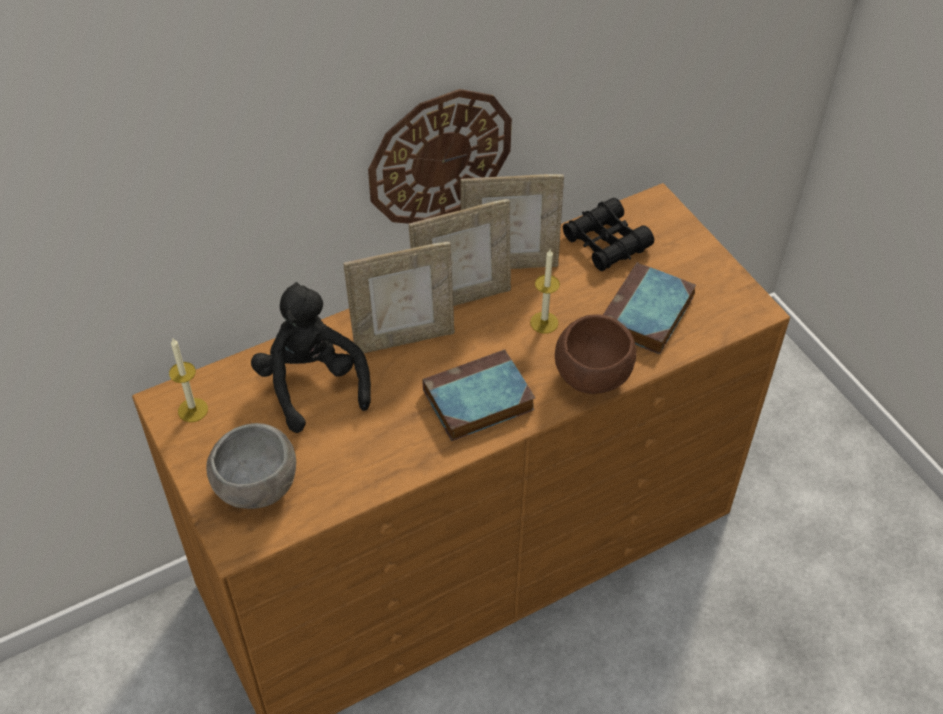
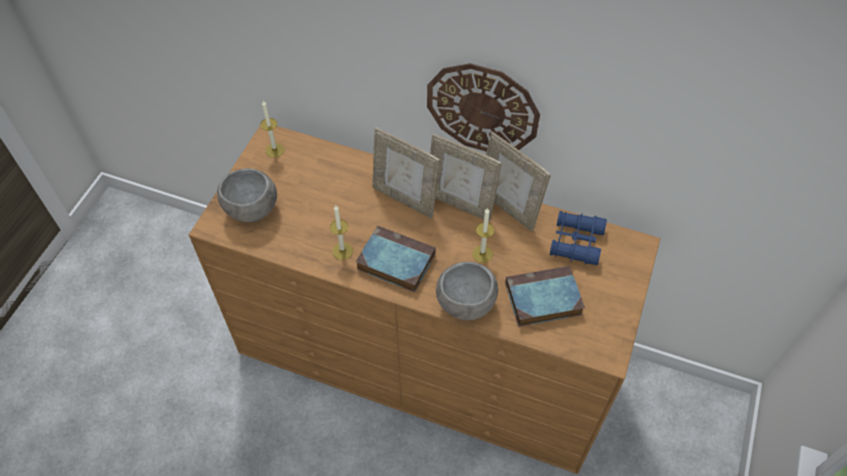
camera: 50 degrees right, 5 degrees up
black plush toy [251,282,371,433] -> none
brown bowl [555,314,636,394] -> grey bowl [436,262,498,321]
black binoculars [563,198,654,271] -> blue binoculars [550,211,607,265]
none -> candle [330,205,353,260]

